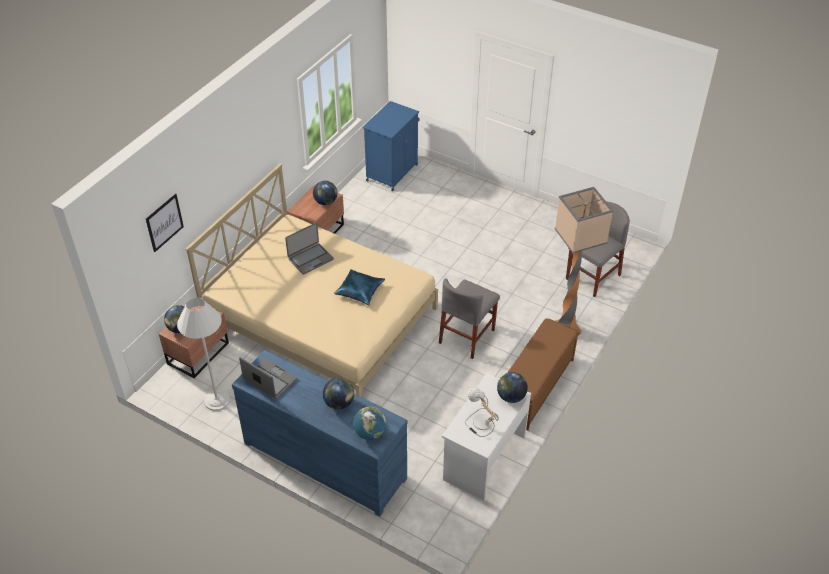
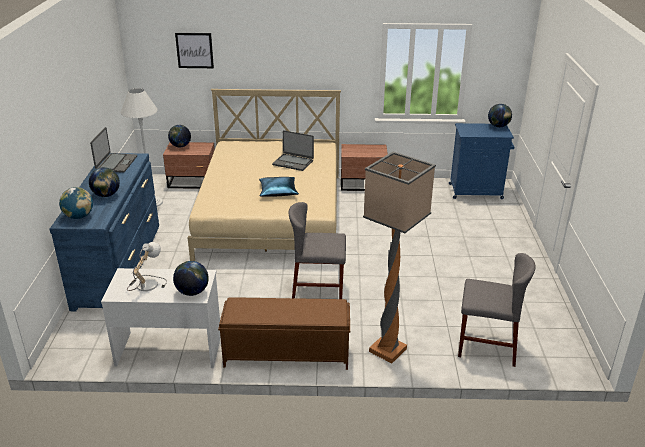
camera: 60 degrees right, 15 degrees down
globe [313,181,337,205] -> globe moved to [488,104,512,127]

